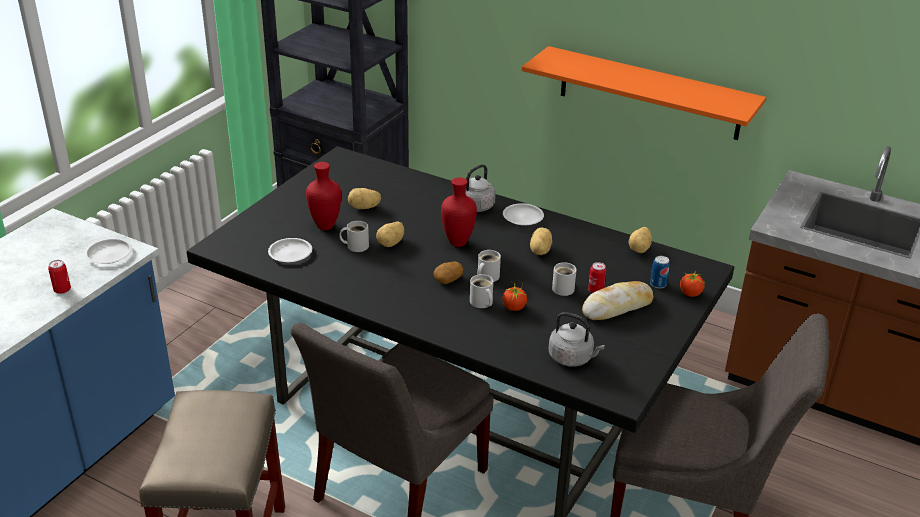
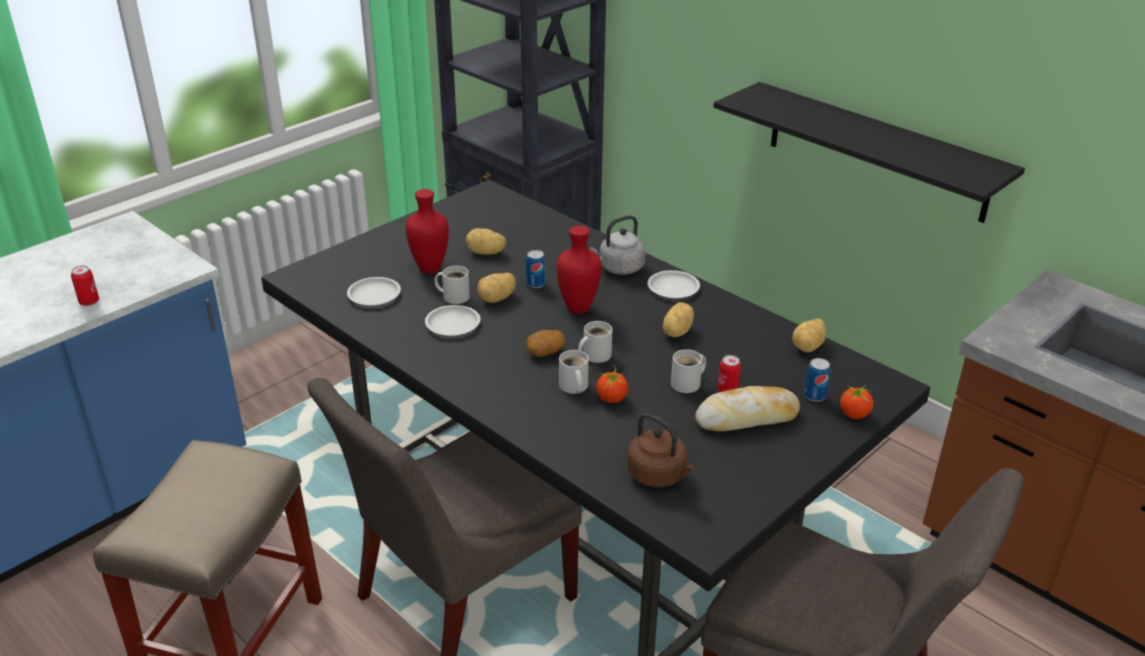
camera: 15 degrees right, 0 degrees up
white plate [85,238,132,264] -> white plate moved to [425,305,480,336]
orange shelf [522,46,766,140] -> black shelf [714,82,1025,223]
grey kettle [549,312,605,367] -> brown kettle [627,413,695,487]
none -> can [526,250,546,288]

